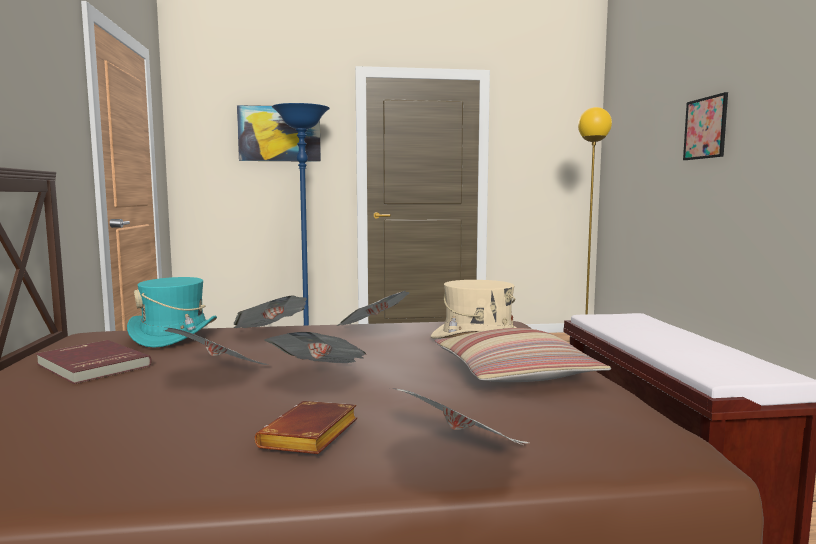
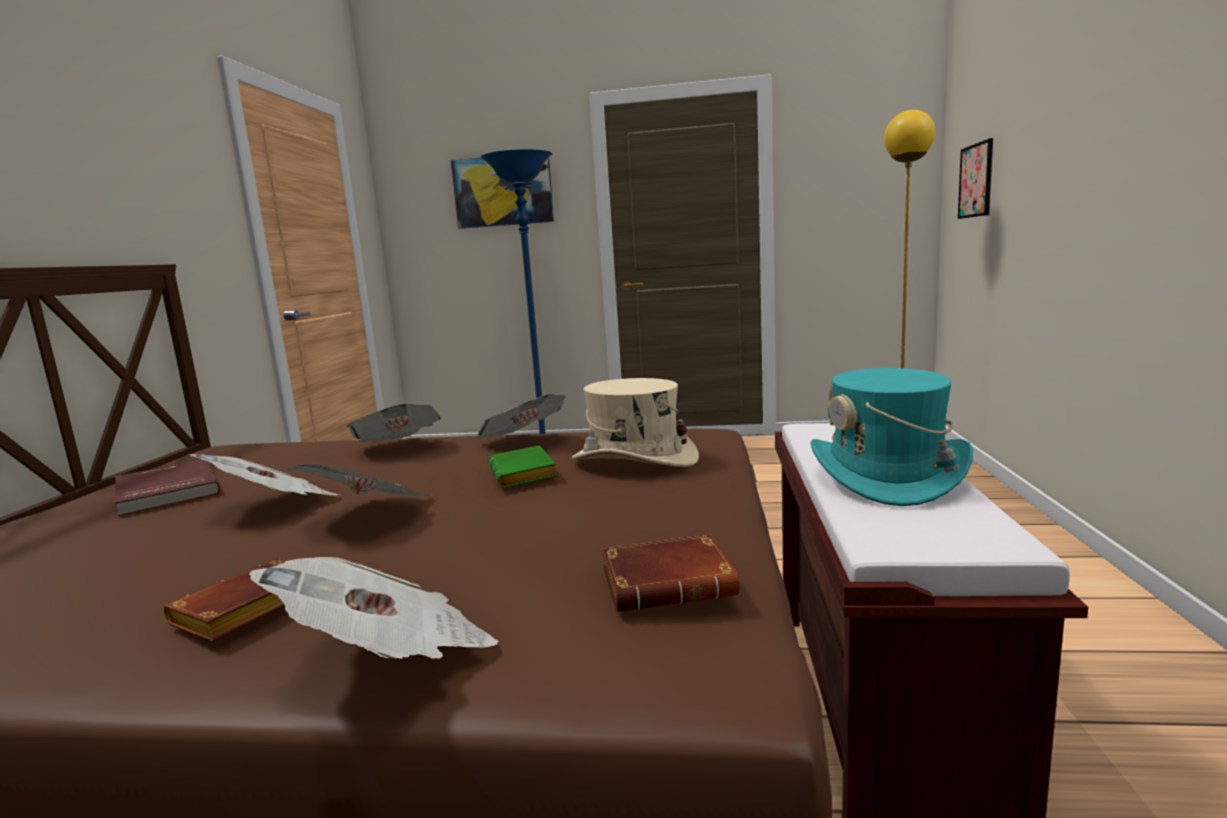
camera: 15 degrees right, 5 degrees up
turquoise hat [127,277,217,348] -> turquoise hat moved to [810,368,973,506]
pillow [435,328,611,382] -> none
picture [683,92,728,160] -> picture moved to [958,138,993,219]
none -> green book [488,445,557,488]
none -> brown book [602,535,740,612]

